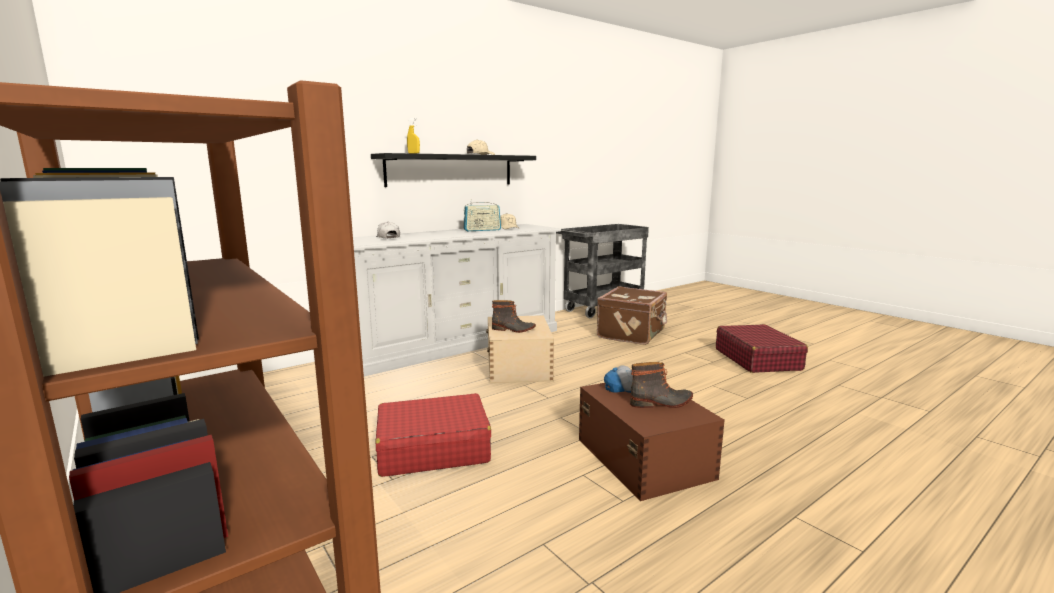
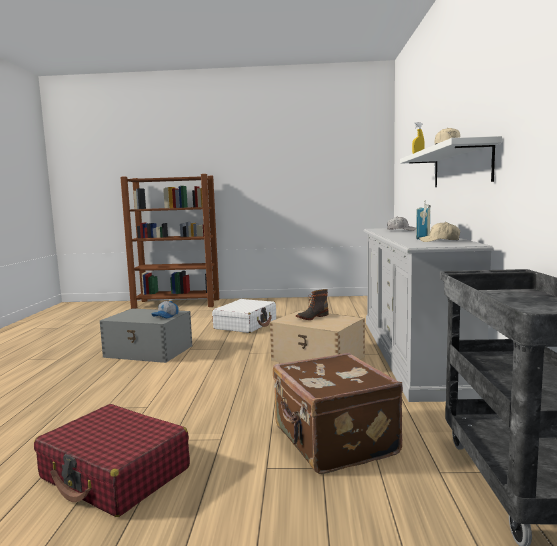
camera: 130 degrees right, 5 degrees down
black shelf [371,153,536,187] -> white shelf [400,136,502,187]
red suitcase [375,393,491,477] -> white suitcase [212,299,276,333]
brown storage box [579,383,725,501] -> grey storage box [100,308,192,363]
boot [630,362,693,408] -> none

